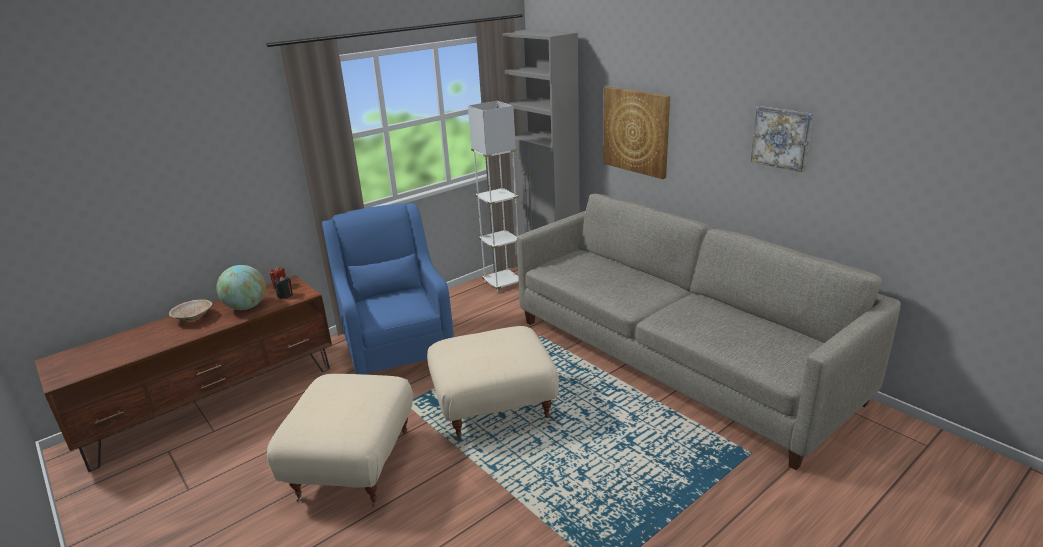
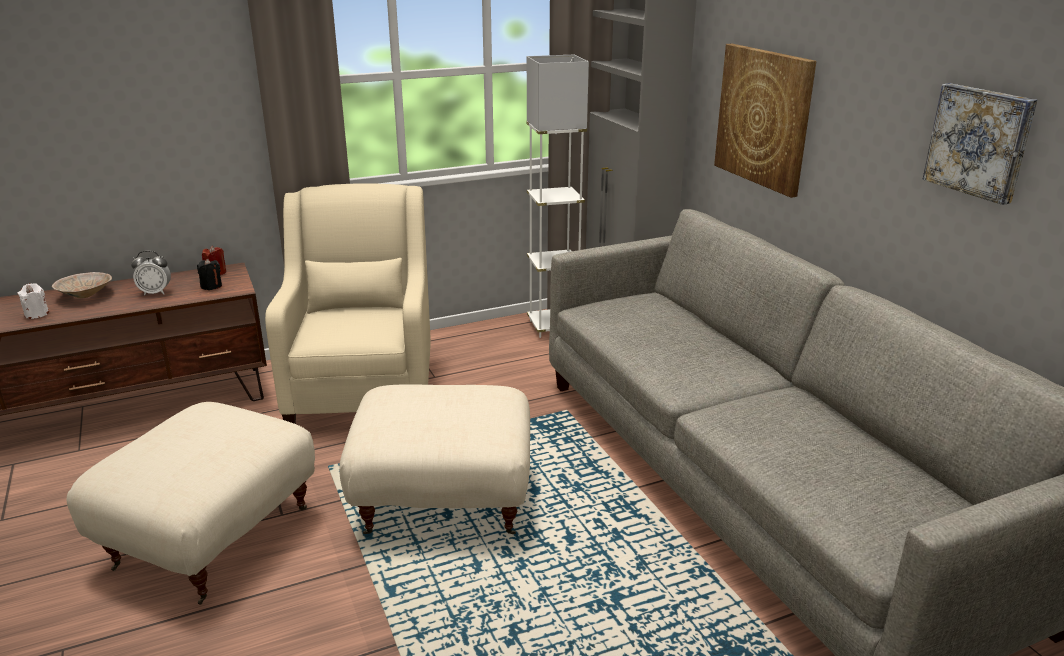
camera: 15 degrees right, 0 degrees up
globe [216,265,266,310] -> alarm clock [131,251,171,296]
blue armchair [322,203,454,375] -> beige armchair [265,183,431,424]
none -> white candle [17,283,49,319]

